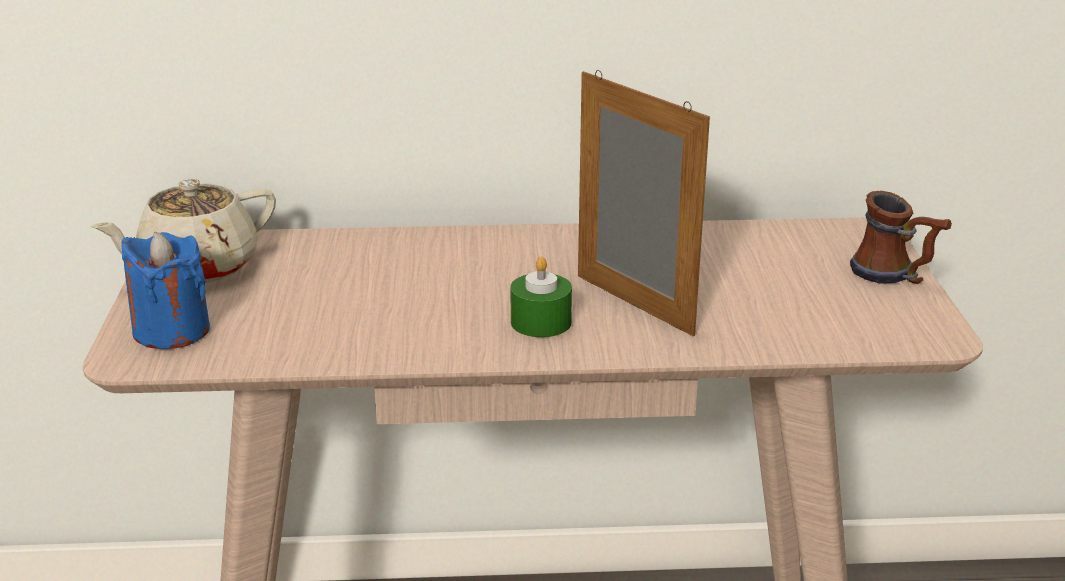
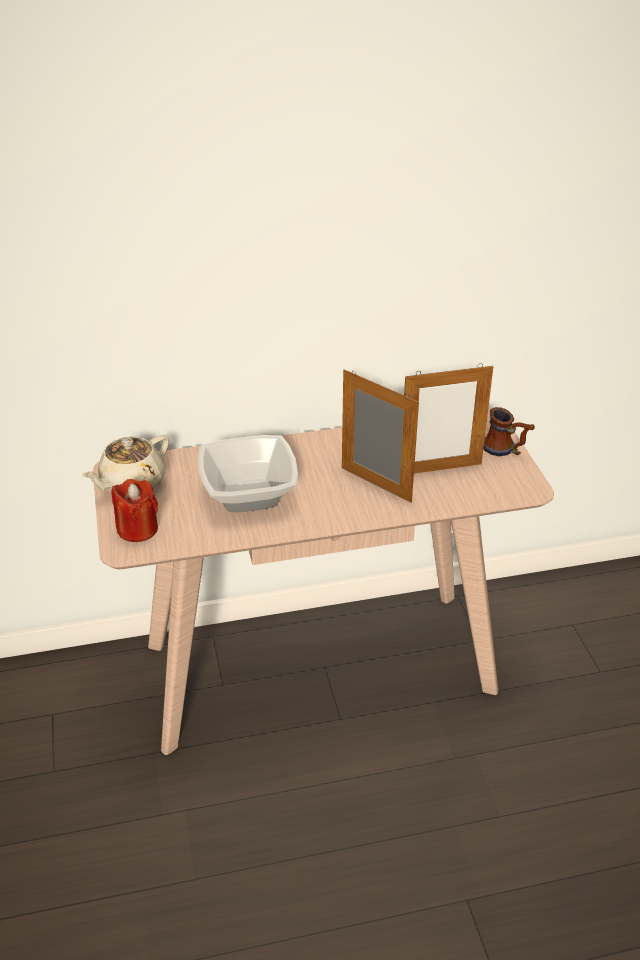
camera: 10 degrees left, 10 degrees up
blue candle [121,232,210,349] -> red candle [112,479,158,542]
green candle [510,256,572,338] -> none
none -> bowl [198,435,298,512]
none -> picture frame [404,363,493,474]

